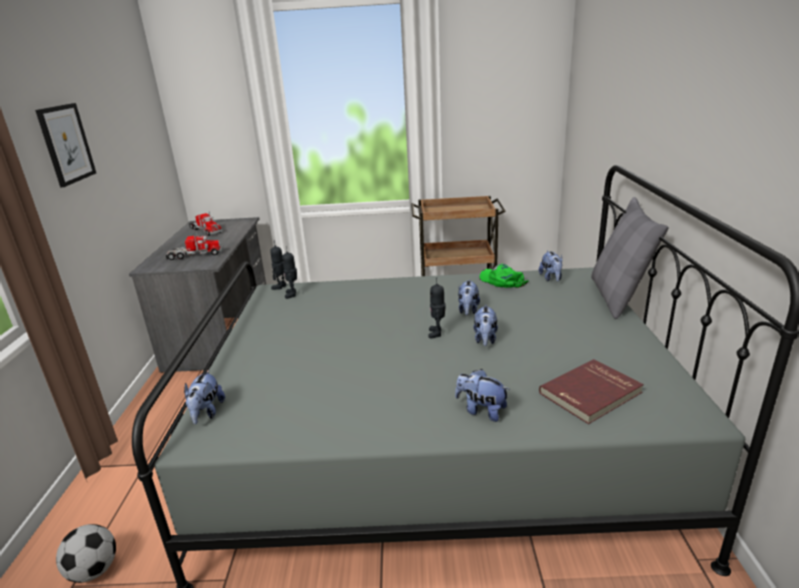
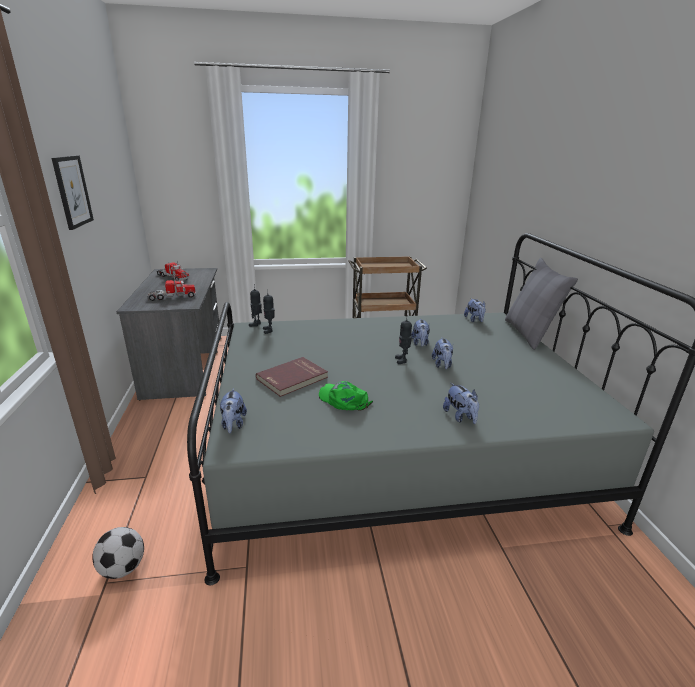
camera: 10 degrees left, 0 degrees up
plush toy [455,369,509,422] -> plush toy turned 135 degrees counterclockwise [443,383,479,424]
green cap [480,264,529,288] -> green cap moved to [319,381,373,411]
red book [539,359,644,424] -> red book moved to [256,357,328,397]

